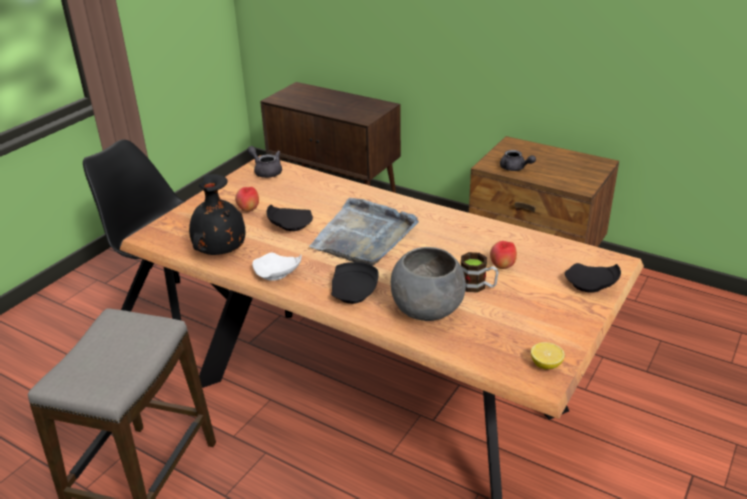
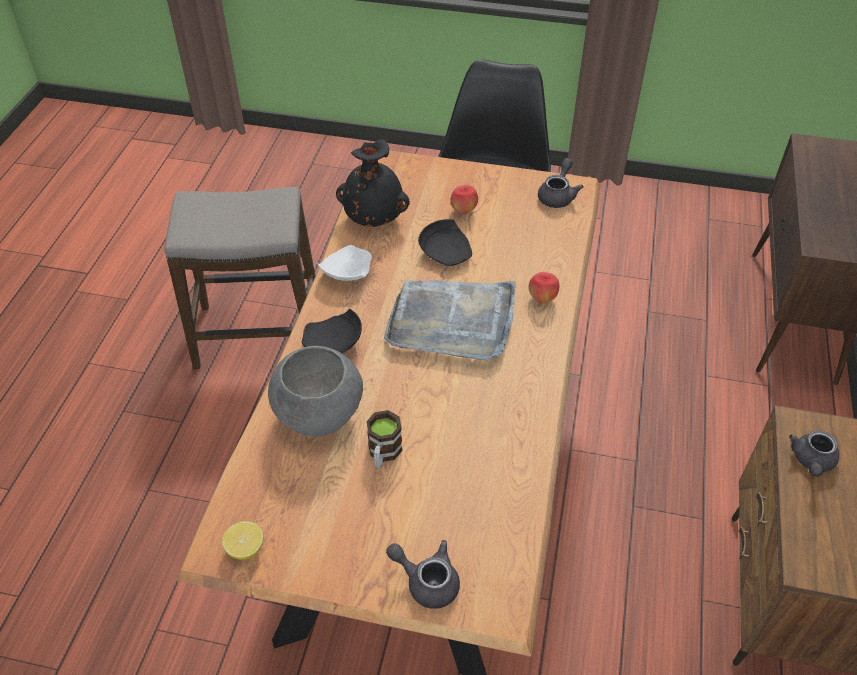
camera: 70 degrees right, 15 degrees up
apple [490,241,517,269] -> apple moved to [529,272,559,304]
black plate [565,263,621,293] -> grey teapot [386,540,460,609]

